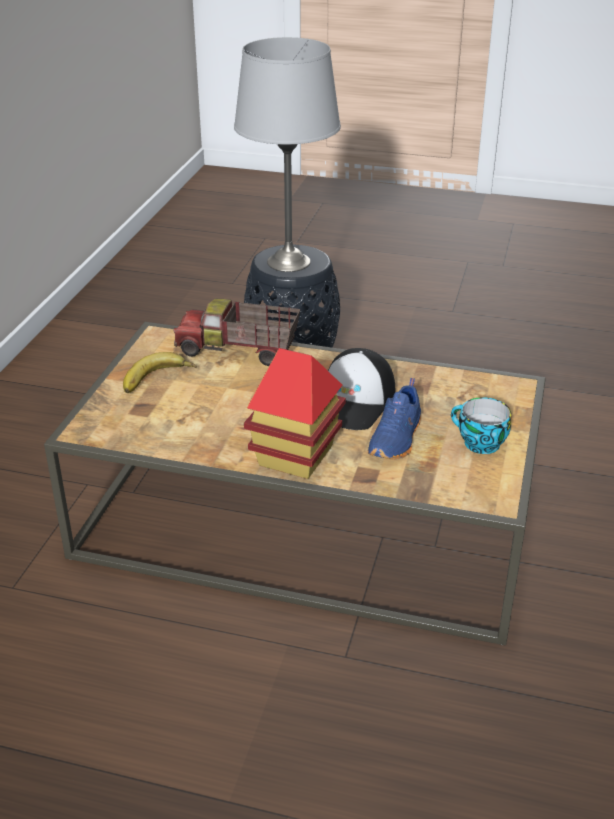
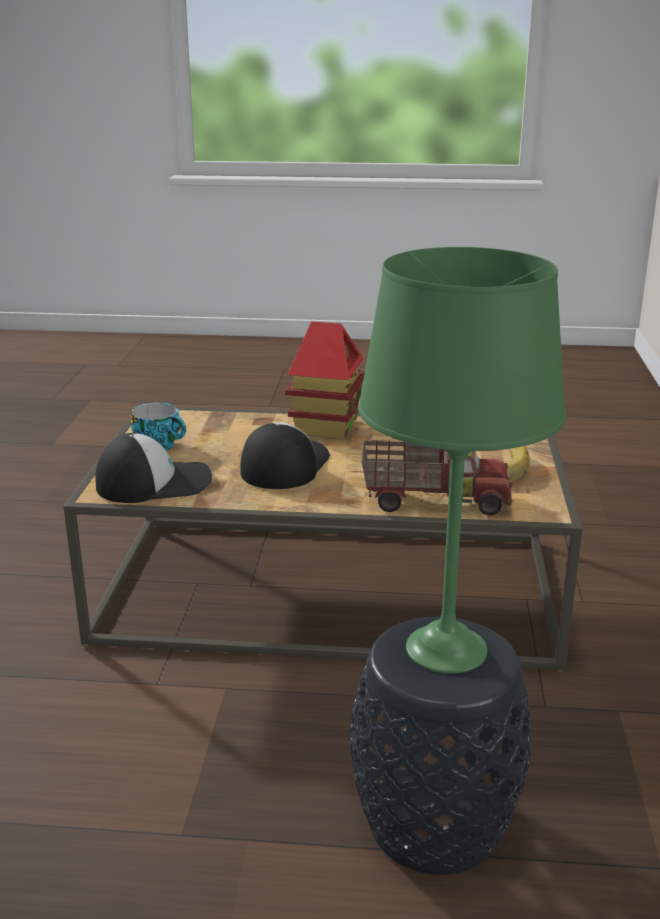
camera: 170 degrees right, 10 degrees down
grey table lamp [234,37,341,272] -> green table lamp [358,247,566,674]
blue shoe [368,378,421,460] -> none
none -> cap [96,433,212,503]

